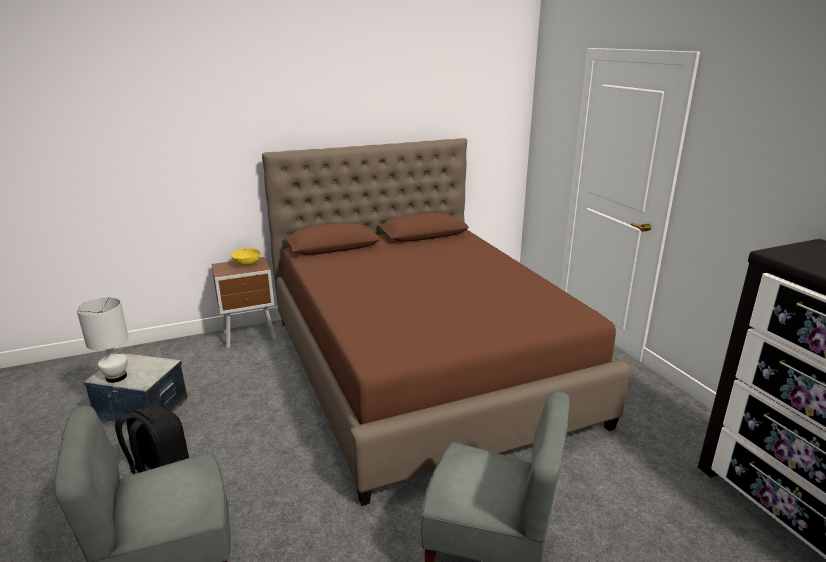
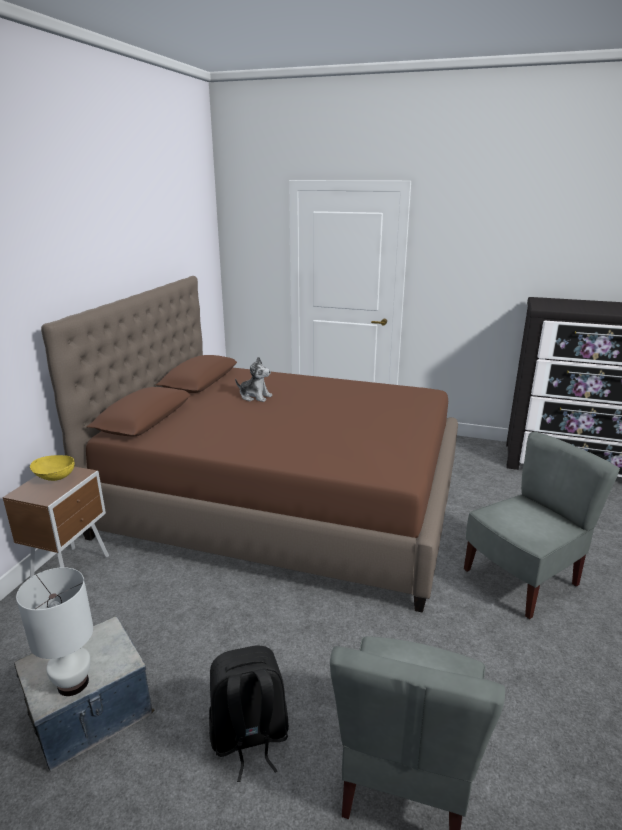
camera: 50 degrees left, 0 degrees up
none -> plush toy [235,357,272,402]

